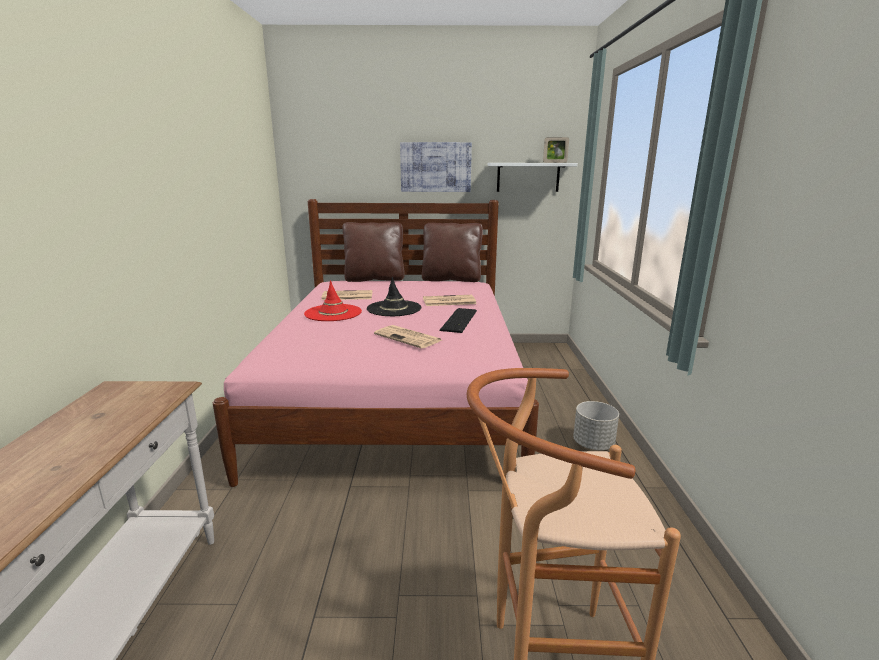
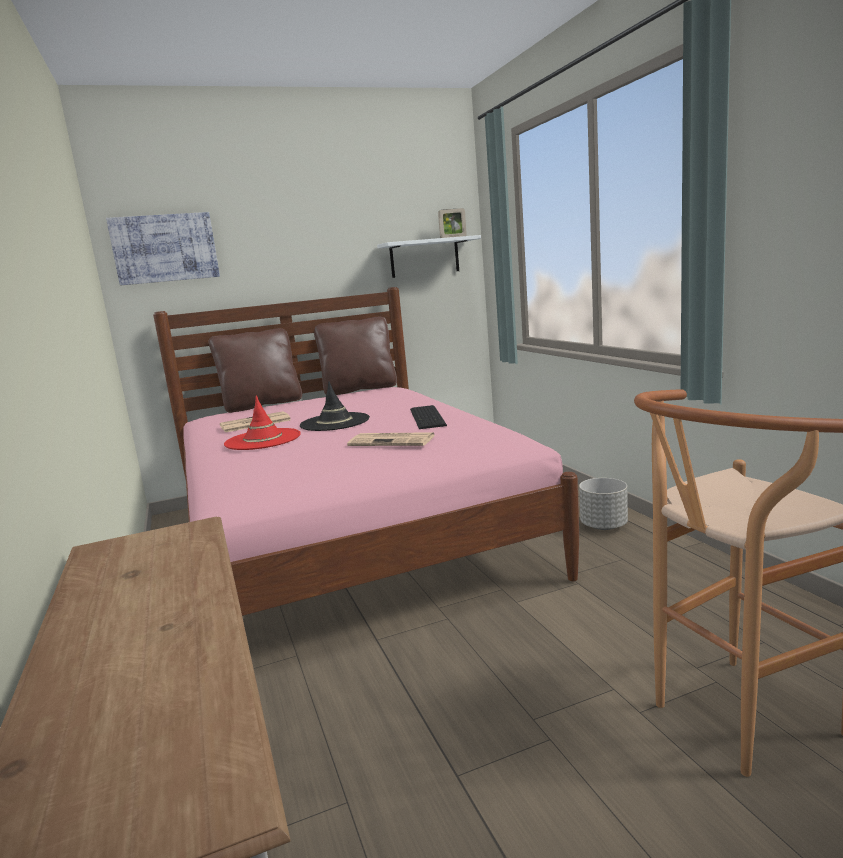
camera: 20 degrees left, 5 degrees down
picture [400,142,472,192] -> picture moved to [106,212,220,285]
newspaper [423,295,476,306] -> none

